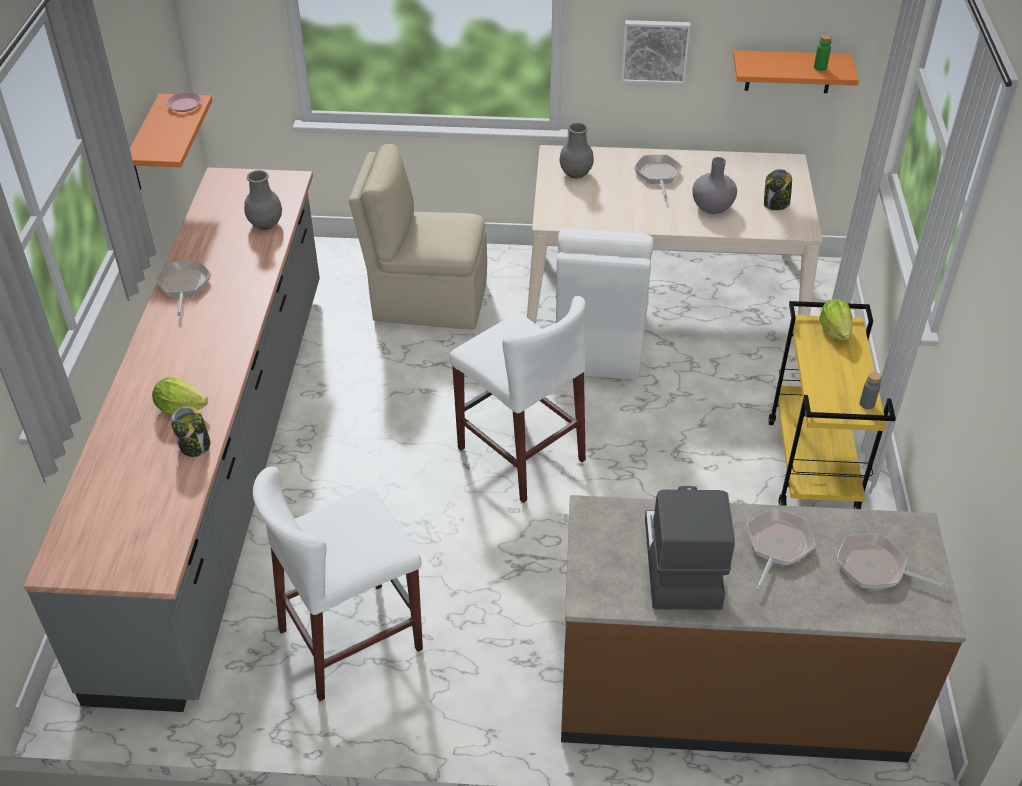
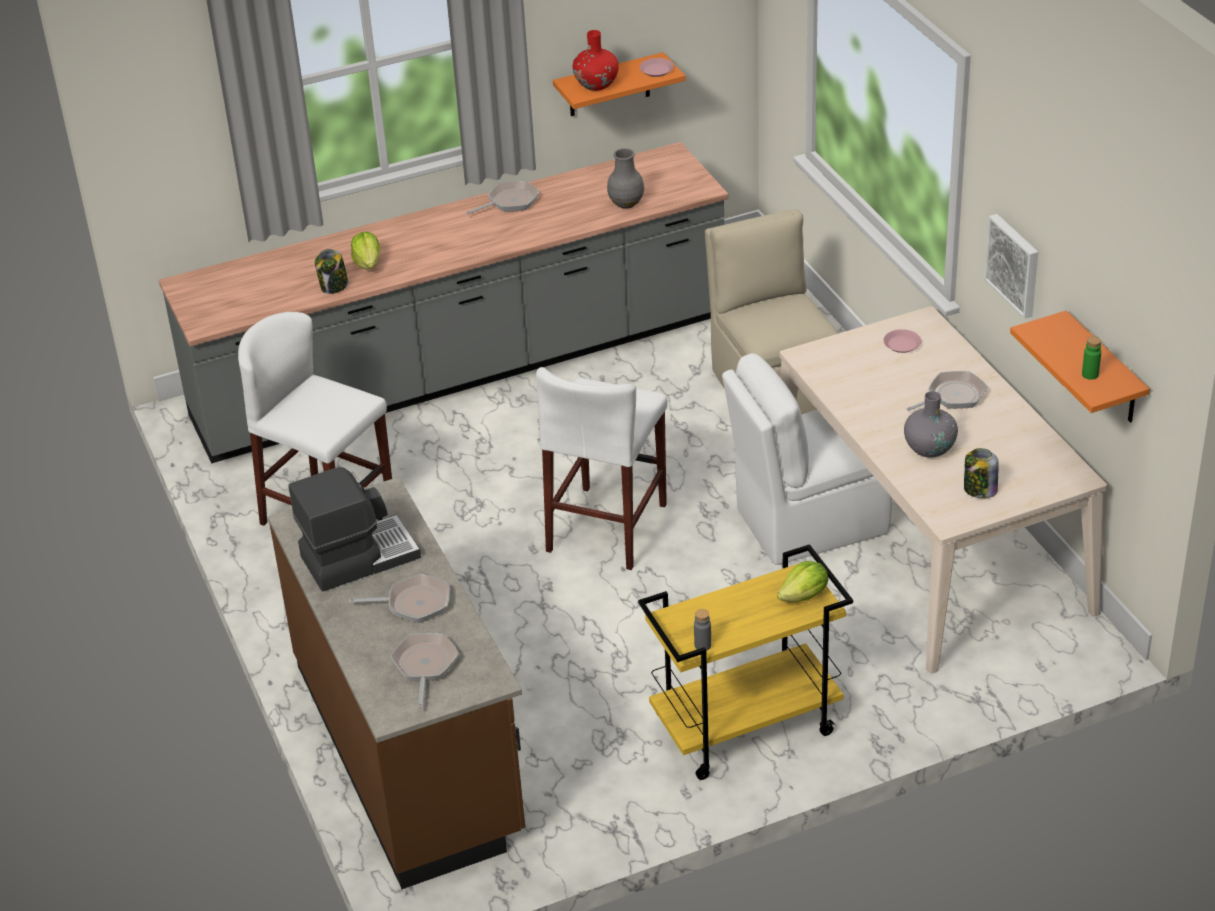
camera: 65 degrees right, 5 degrees down
grey vase [559,122,594,179] -> pink plate [883,329,921,353]
none -> red vase [573,30,619,91]

